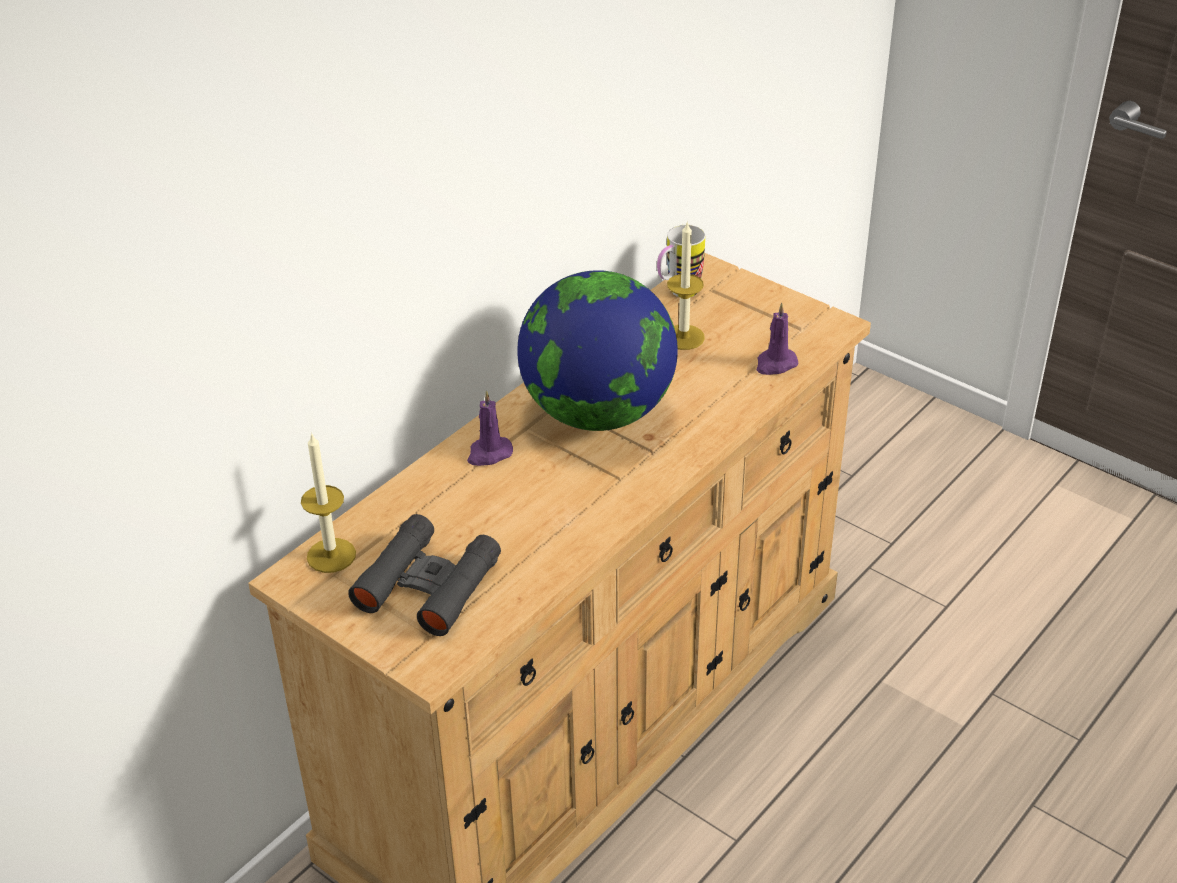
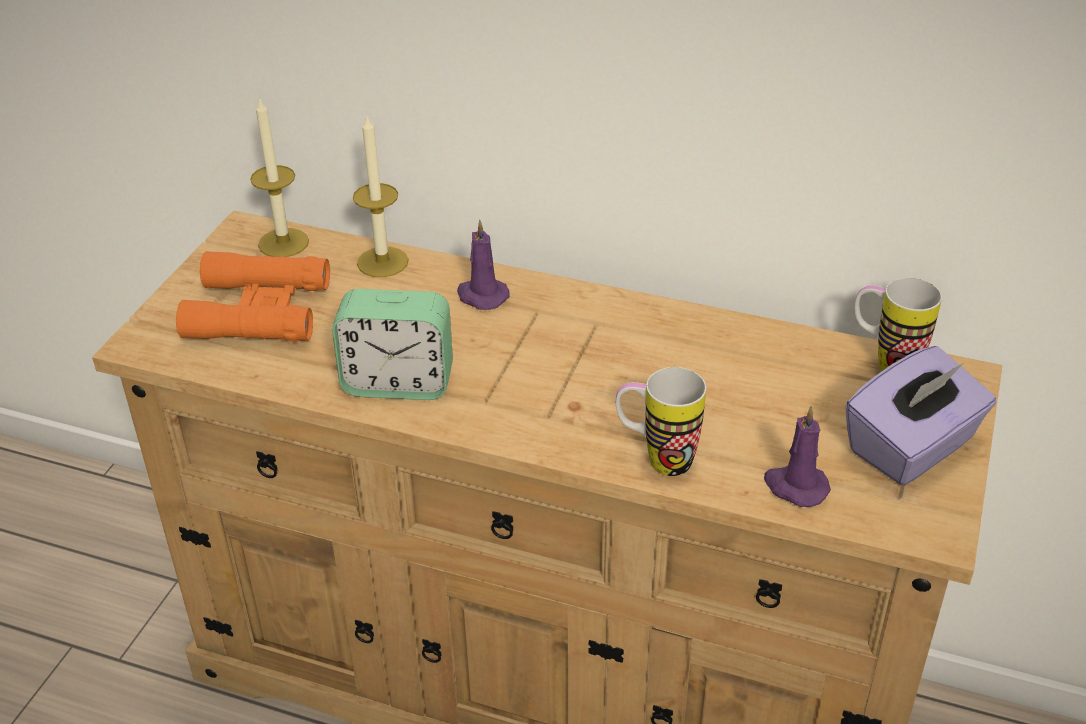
camera: 70 degrees right, 0 degrees up
black binoculars [348,514,501,636] -> orange binoculars [176,251,330,342]
globe [517,270,678,431] -> none
candle [667,221,705,350] -> candle moved to [353,116,408,277]
none -> alarm clock [332,289,453,400]
none -> mug [616,367,706,476]
none -> purple tissue box [845,346,997,485]

